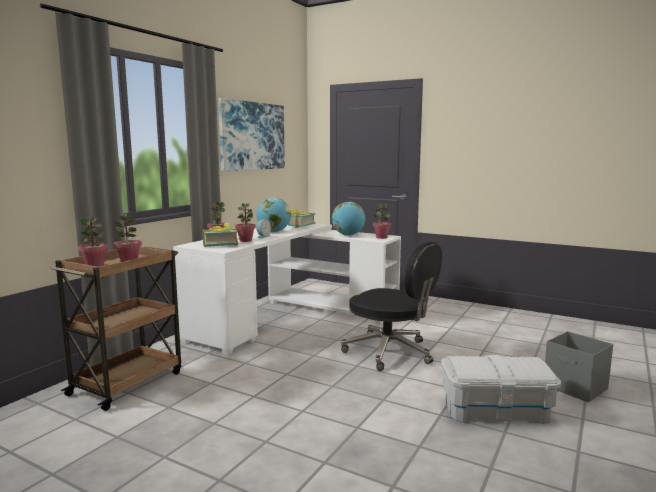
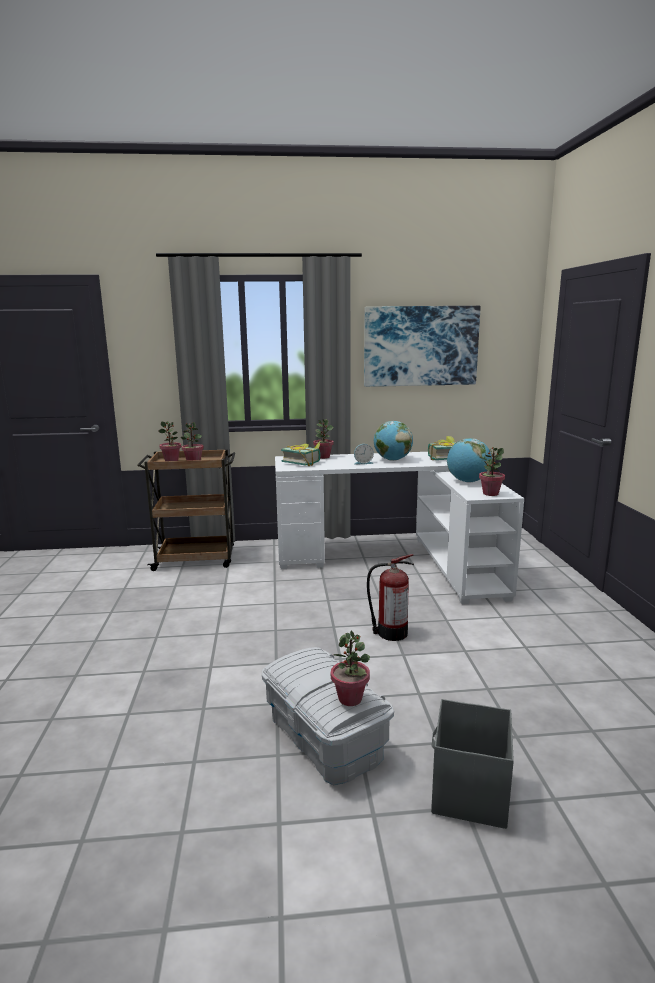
camera: 55 degrees right, 5 degrees up
potted plant [235,203,256,242] -> potted plant moved to [331,631,370,706]
black office chair [341,242,442,371] -> fire extinguisher [367,554,414,641]

